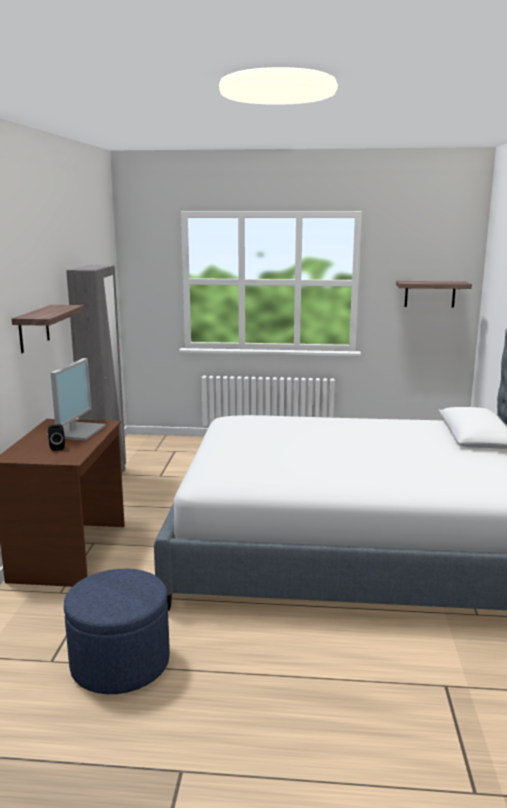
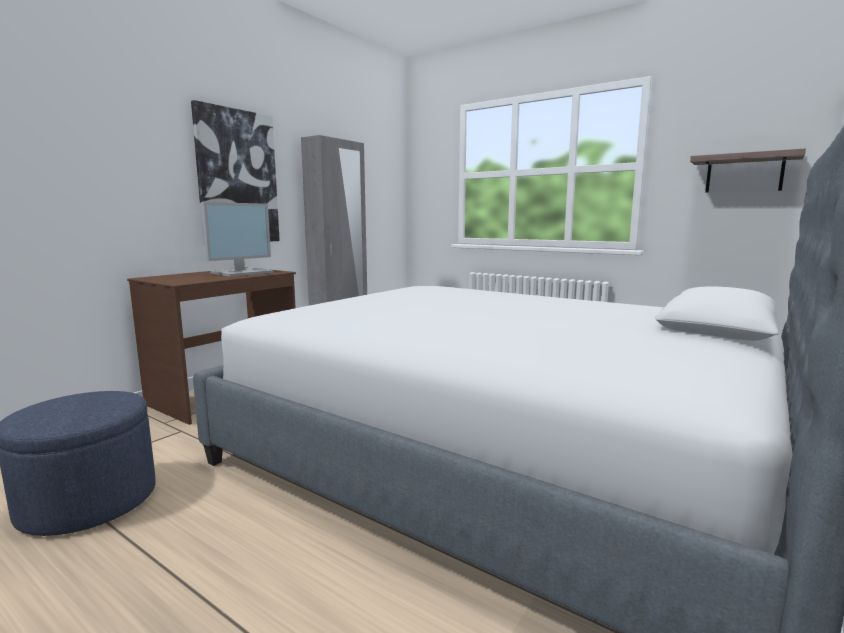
camera: 30 degrees right, 5 degrees down
shelf [12,305,84,353] -> picture [191,100,280,244]
black speaker [48,424,65,451] -> none

